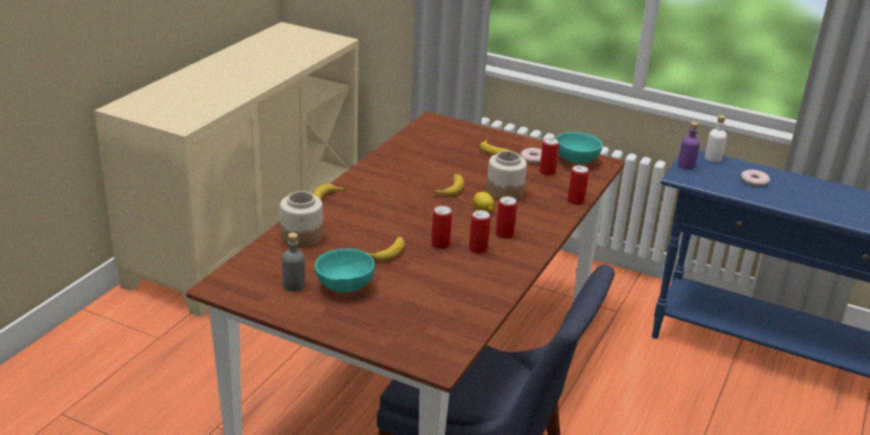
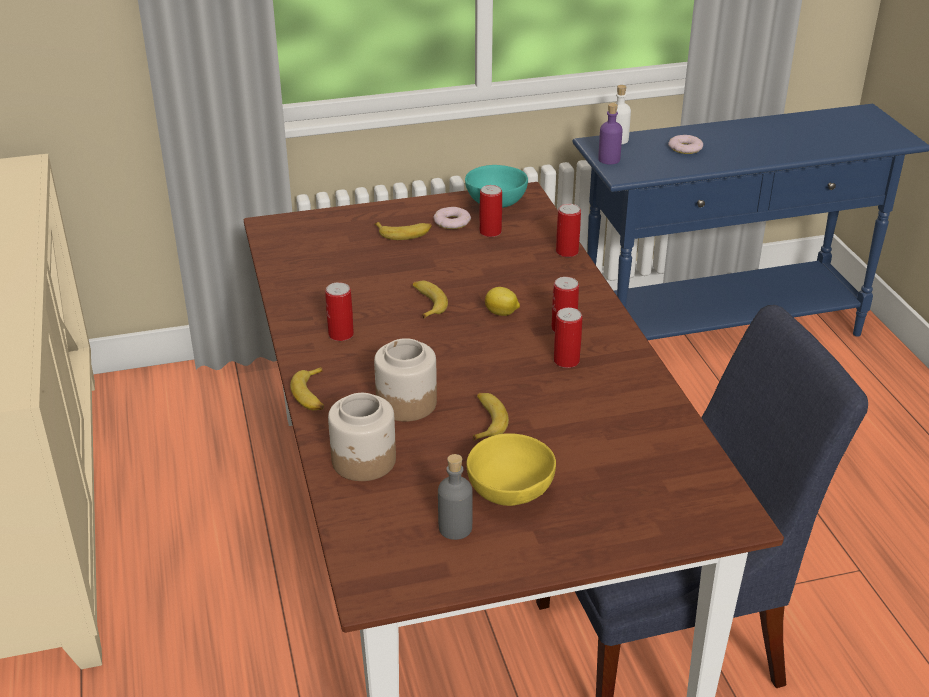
camera: 40 degrees left, 5 degrees up
turquoise bowl [315,248,375,292] -> yellow bowl [467,433,556,506]
can [431,206,452,249] -> can moved to [325,282,354,341]
jar [487,151,527,200] -> jar moved to [374,338,437,422]

